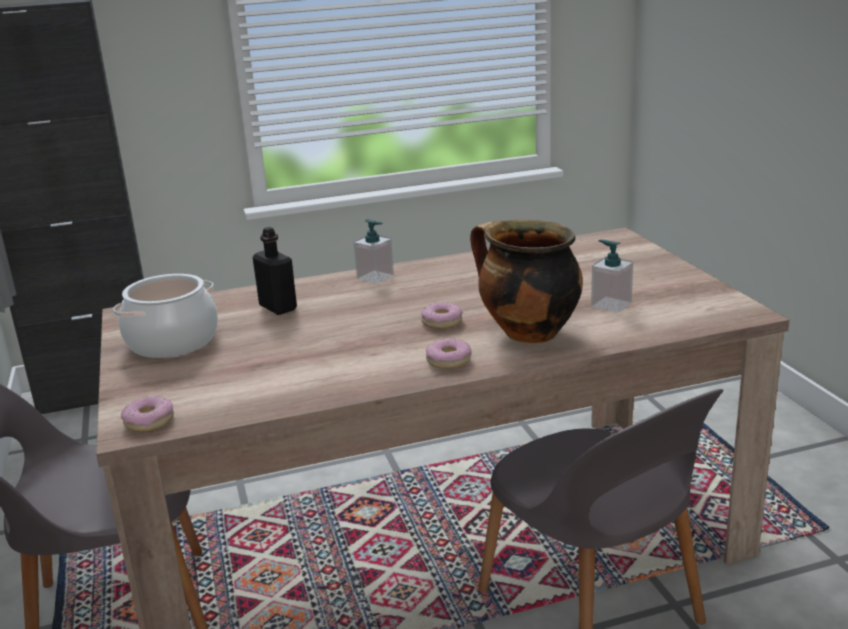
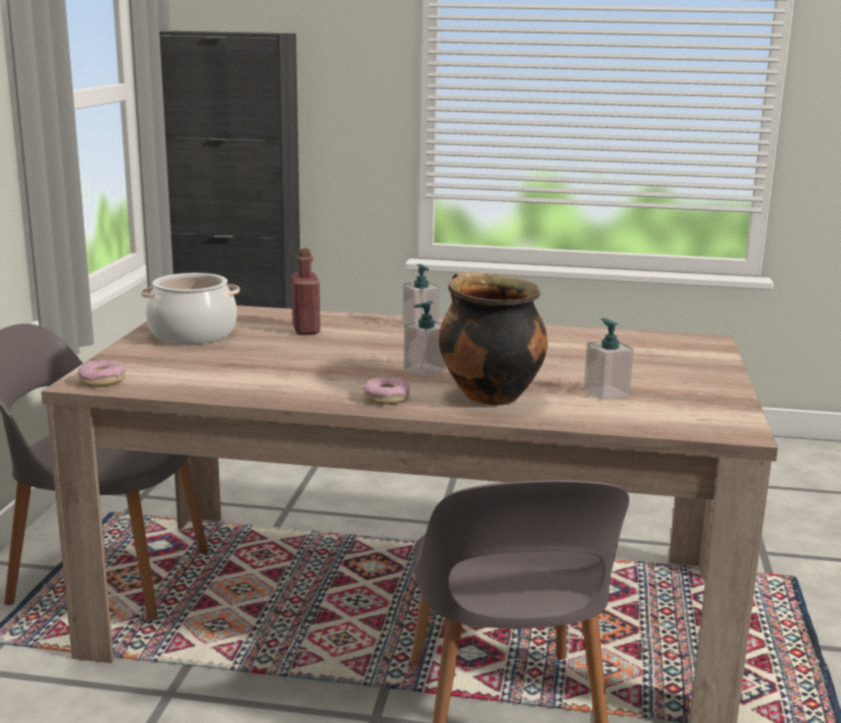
camera: 25 degrees right, 5 degrees down
black bottle [252,227,297,315] -> red bottle [292,248,320,335]
donut [421,302,463,329] -> soap dispenser [404,301,448,377]

